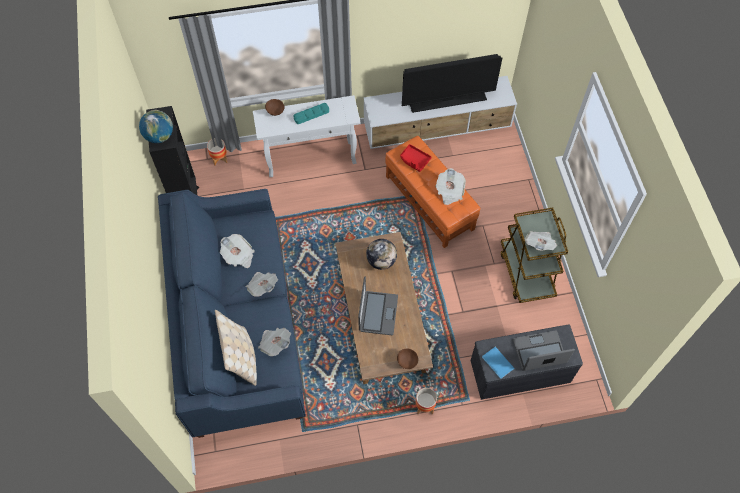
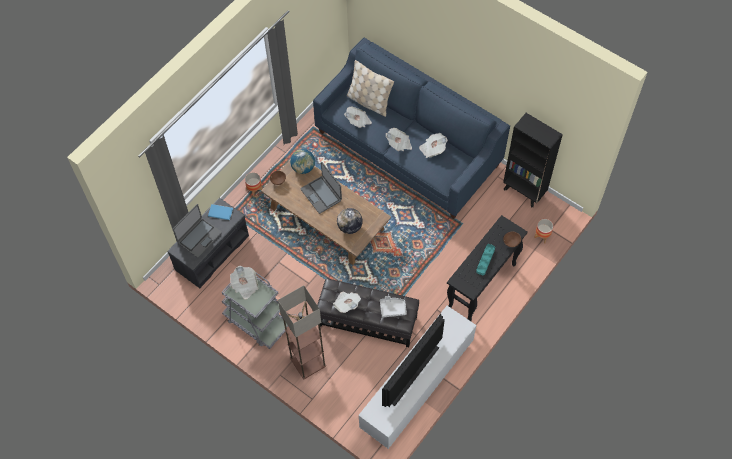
camera: 140 degrees right, 0 degrees up
globe [139,110,173,143] -> globe moved to [290,149,315,174]
white console table [253,95,361,177] -> black console table [447,215,528,321]
orange ottoman [385,136,480,248] -> black ottoman [317,278,419,347]
red tray [400,144,431,172] -> grey tray [380,296,407,318]
brown cart [501,208,568,303] -> grey cart [222,273,288,349]
none -> floor lamp [278,285,326,379]

